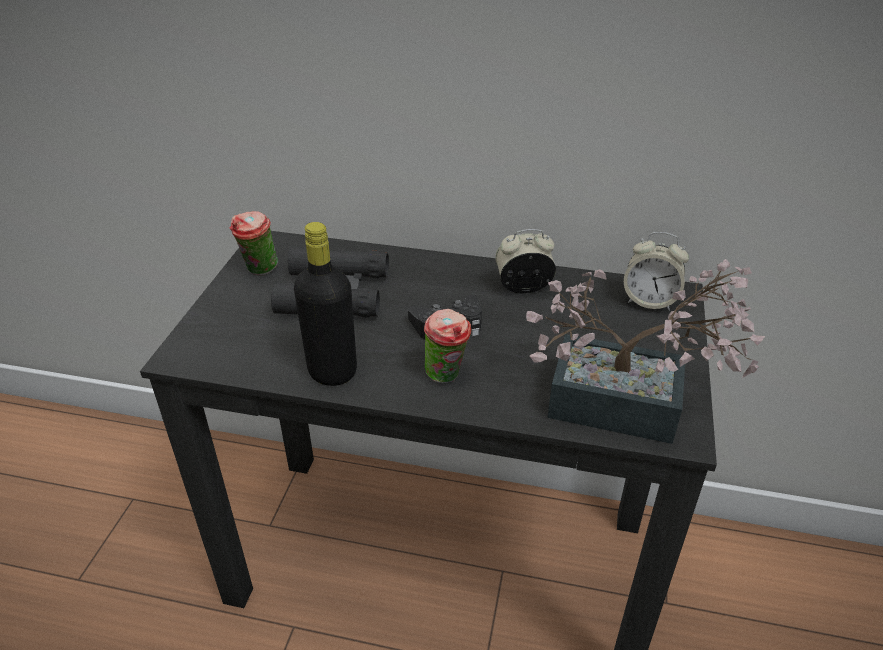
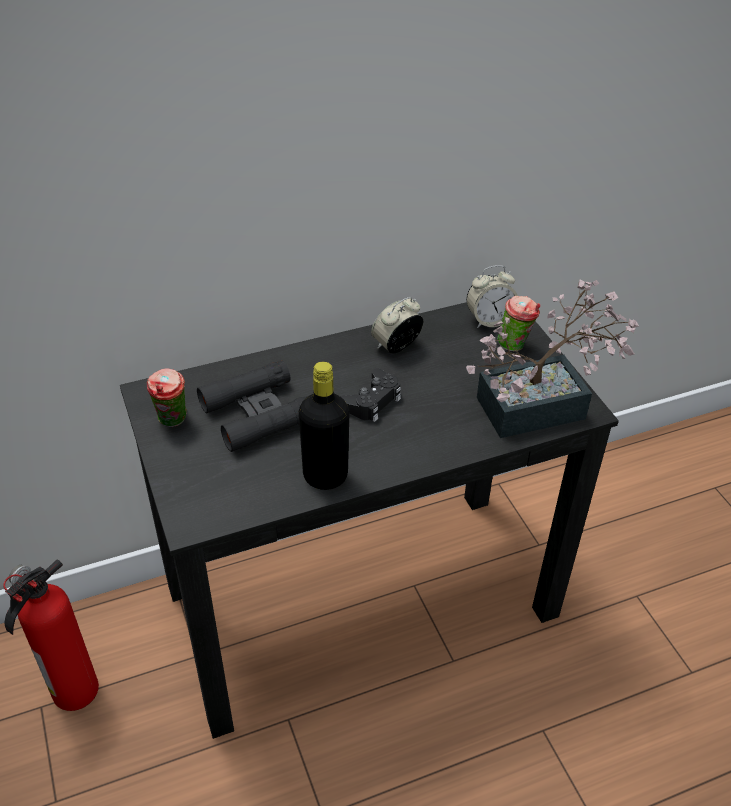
camera: 35 degrees left, 5 degrees up
cup [424,309,471,383] -> cup moved to [497,296,540,352]
none -> fire extinguisher [3,559,99,711]

